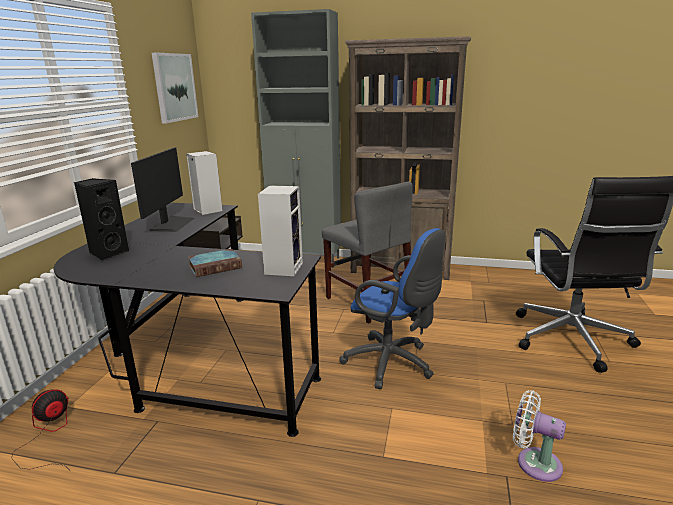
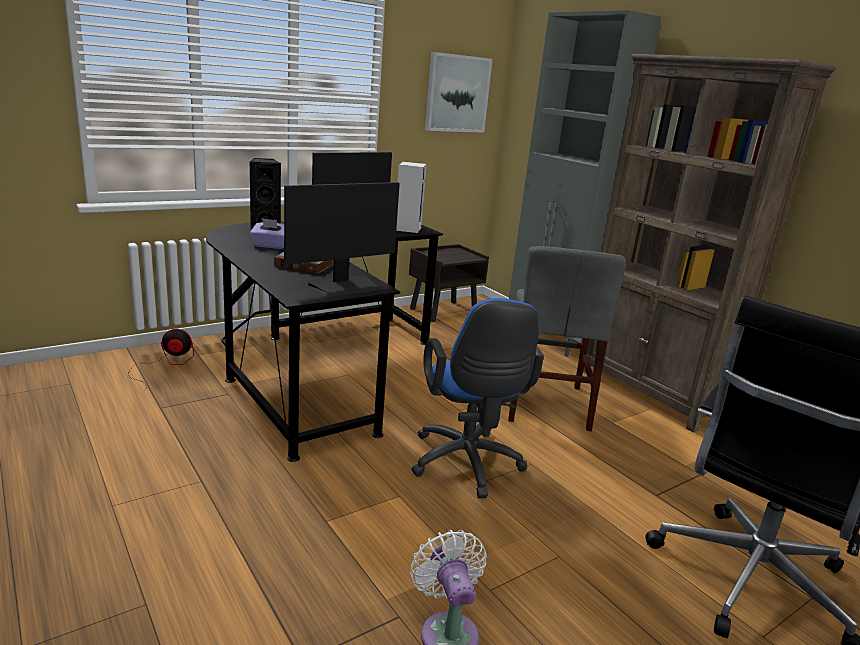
camera: 40 degrees right, 0 degrees up
speaker [258,185,303,276] -> monitor [284,182,400,297]
none -> purple tissue box [250,218,284,249]

